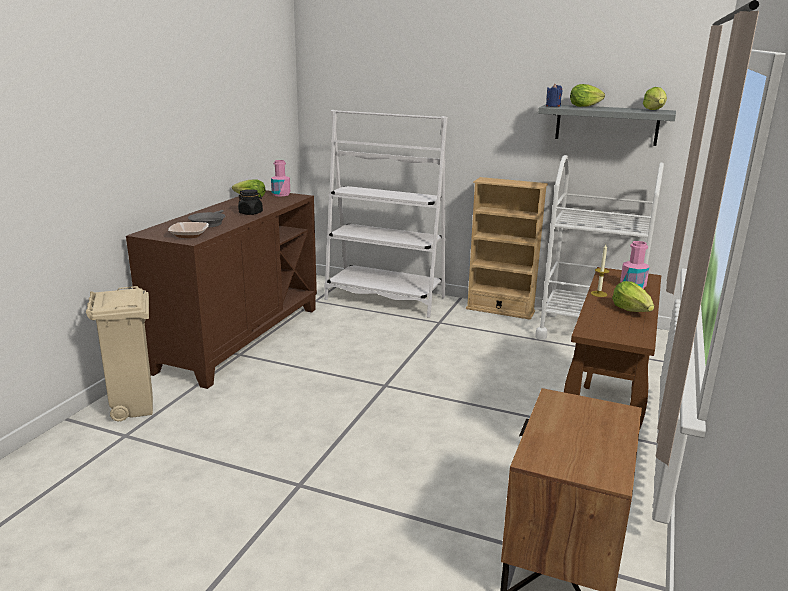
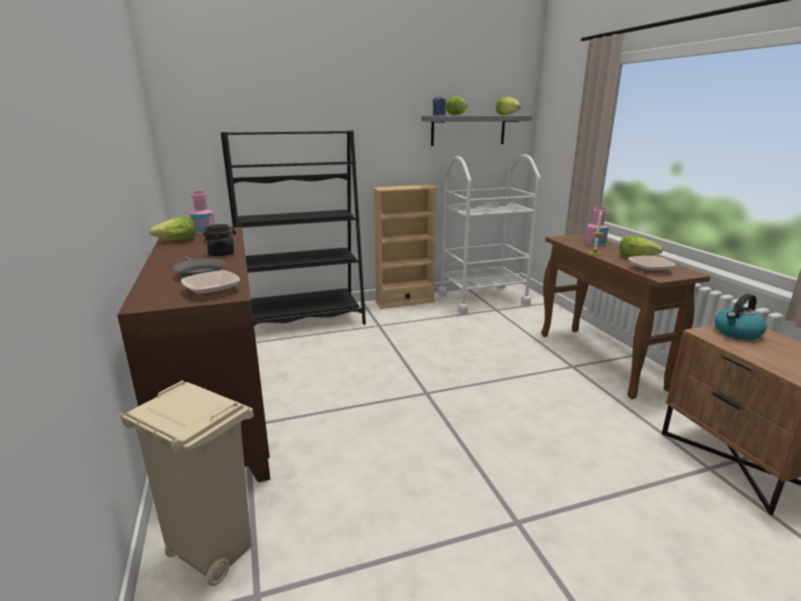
camera: 40 degrees left, 0 degrees up
white bookcase [324,110,448,318] -> black bookcase [221,130,366,326]
none -> bowl [628,256,676,273]
none -> kettle [715,294,767,340]

